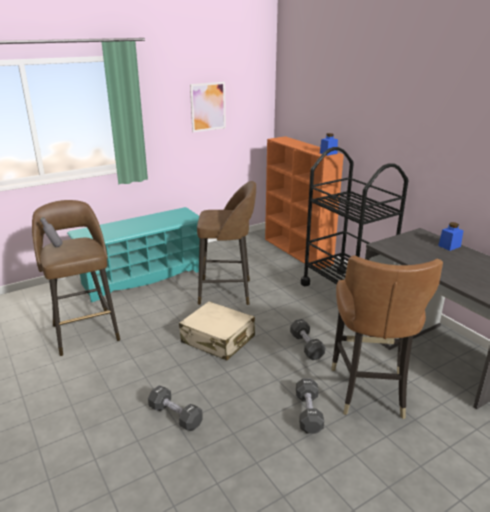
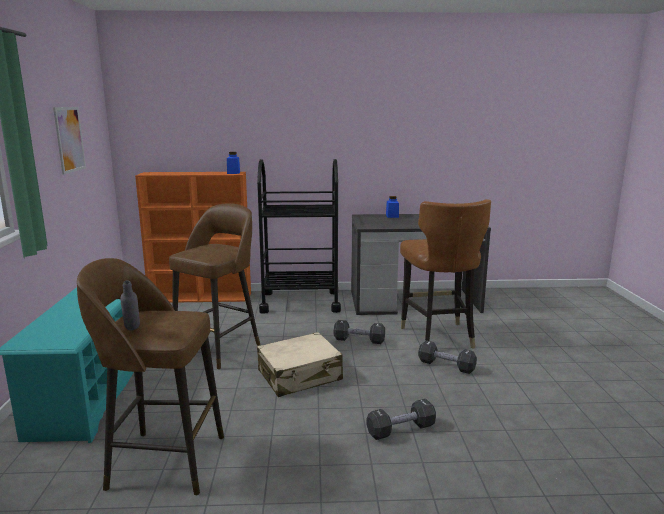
camera: 60 degrees left, 10 degrees down
brown chair [331,256,443,419] -> brown chair turned 45 degrees clockwise [400,199,491,349]

